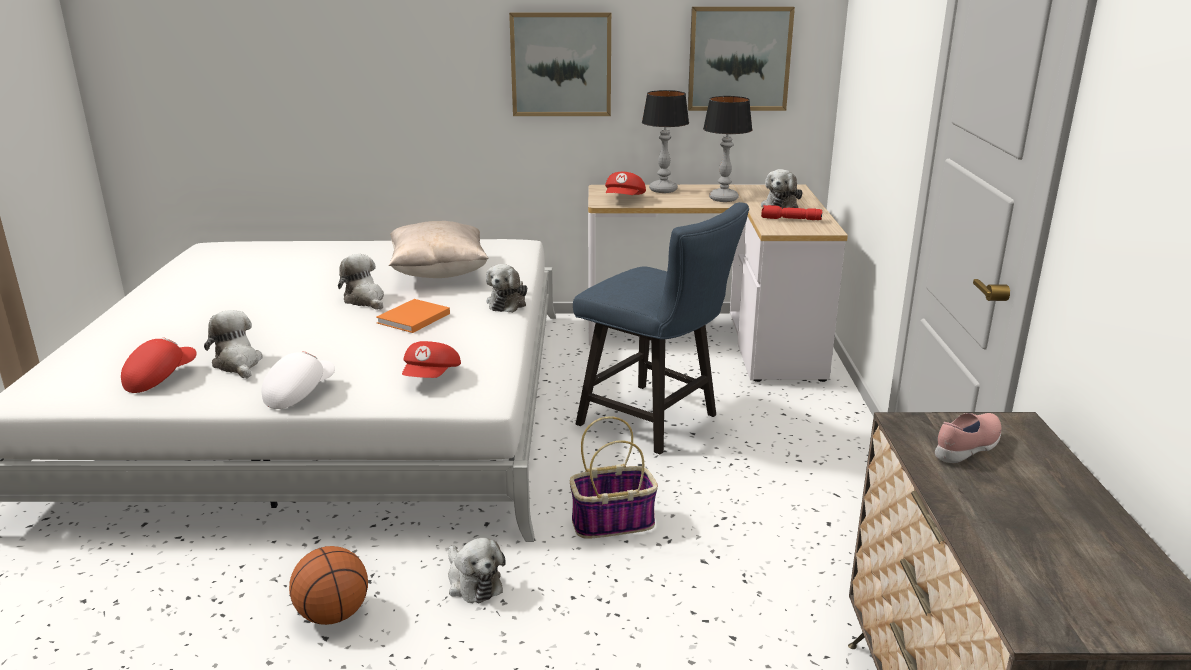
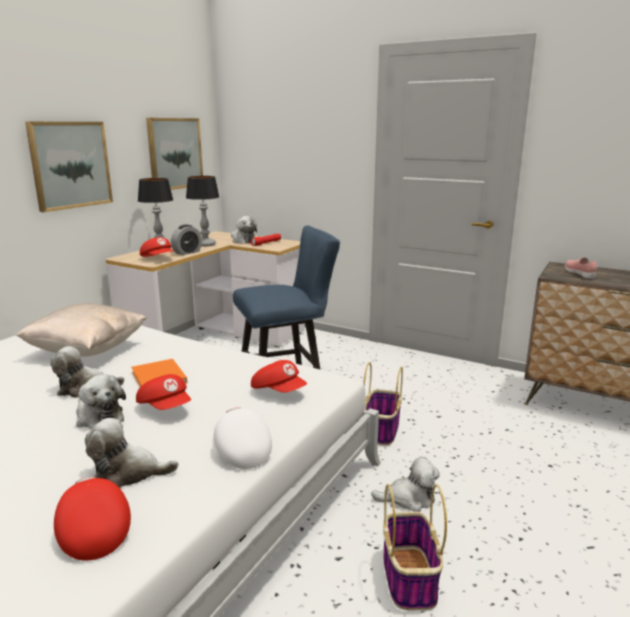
camera: 60 degrees left, 5 degrees down
basketball [289,546,368,625] -> basket [383,484,447,610]
plush toy [486,264,527,313] -> plush toy moved to [76,374,126,429]
none -> red cap [136,374,191,410]
none -> alarm clock [171,225,202,255]

